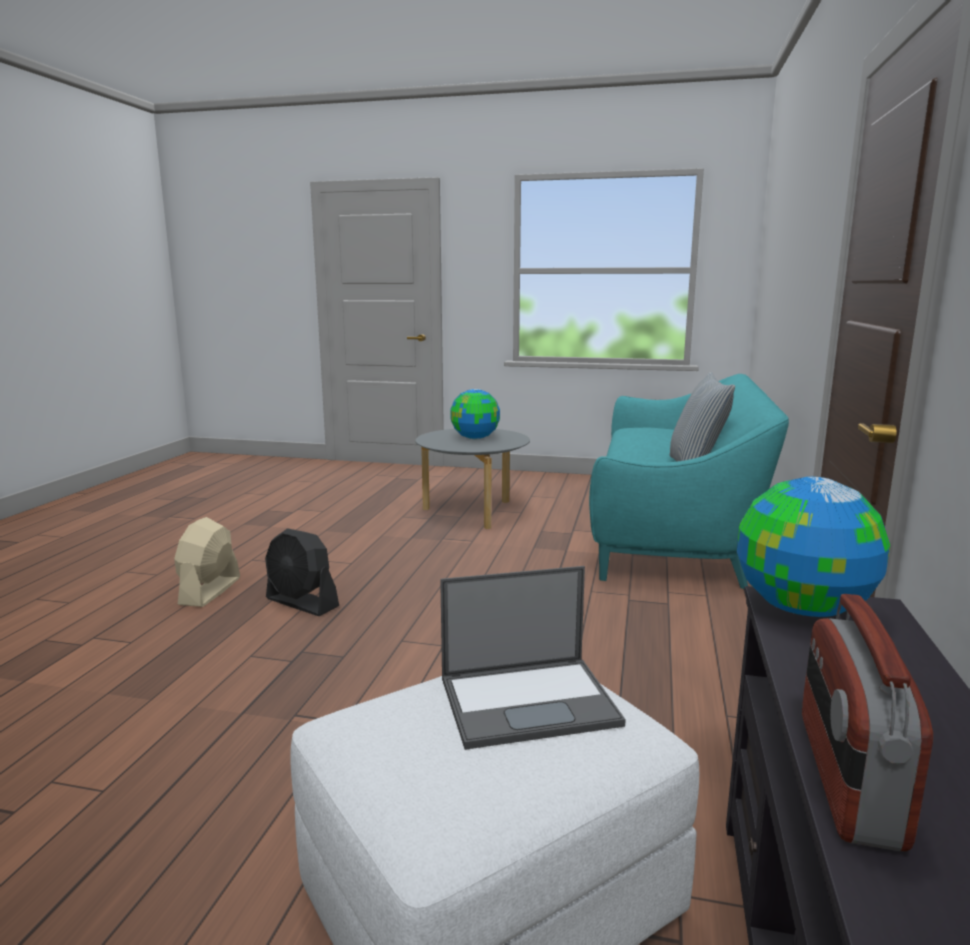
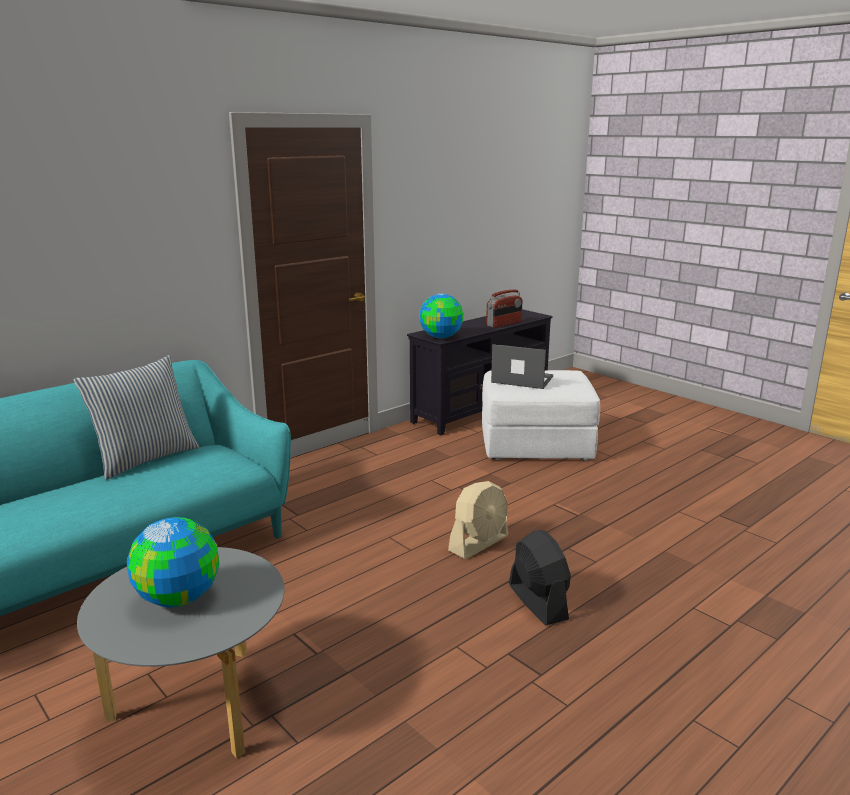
camera: 145 degrees left, 5 degrees up
beige fan [174,517,240,607] -> beige fan moved to [448,481,509,559]

